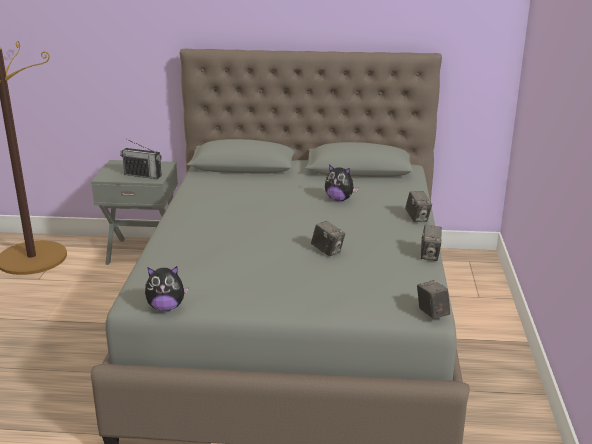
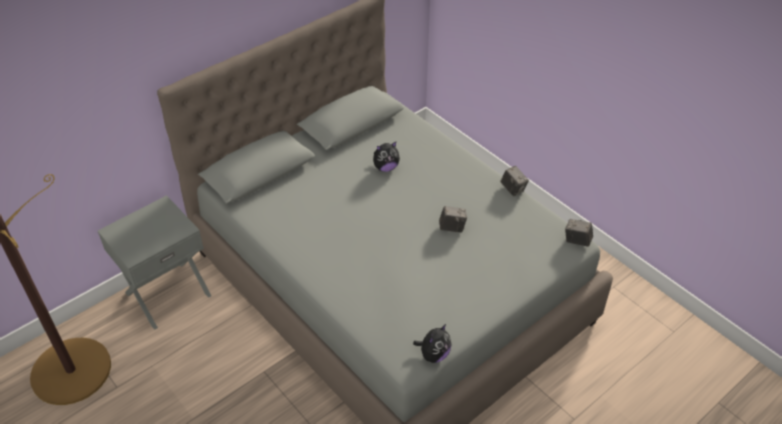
camera: 45 degrees left, 20 degrees up
radio [120,139,162,179] -> none
camera [405,191,432,222] -> none

